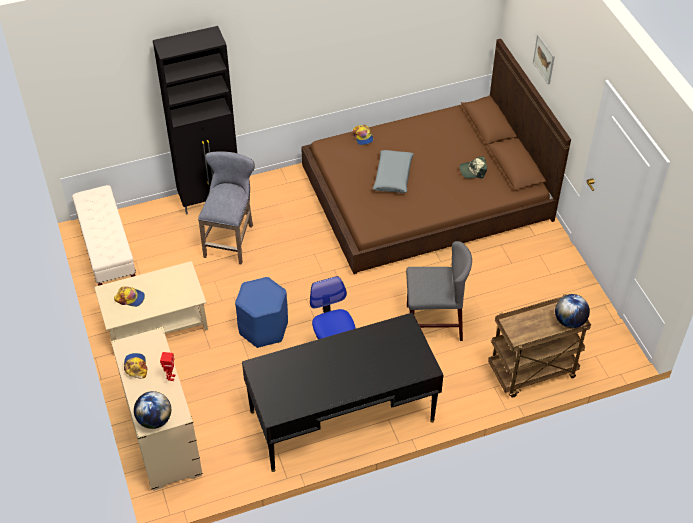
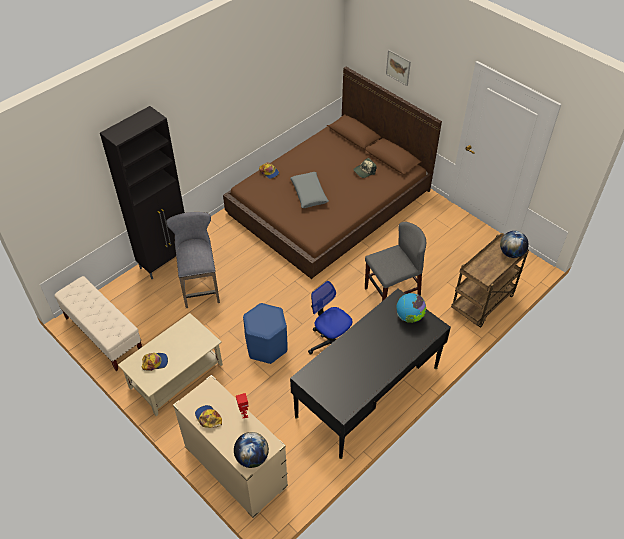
camera: 25 degrees left, 0 degrees up
none -> globe [396,293,426,323]

